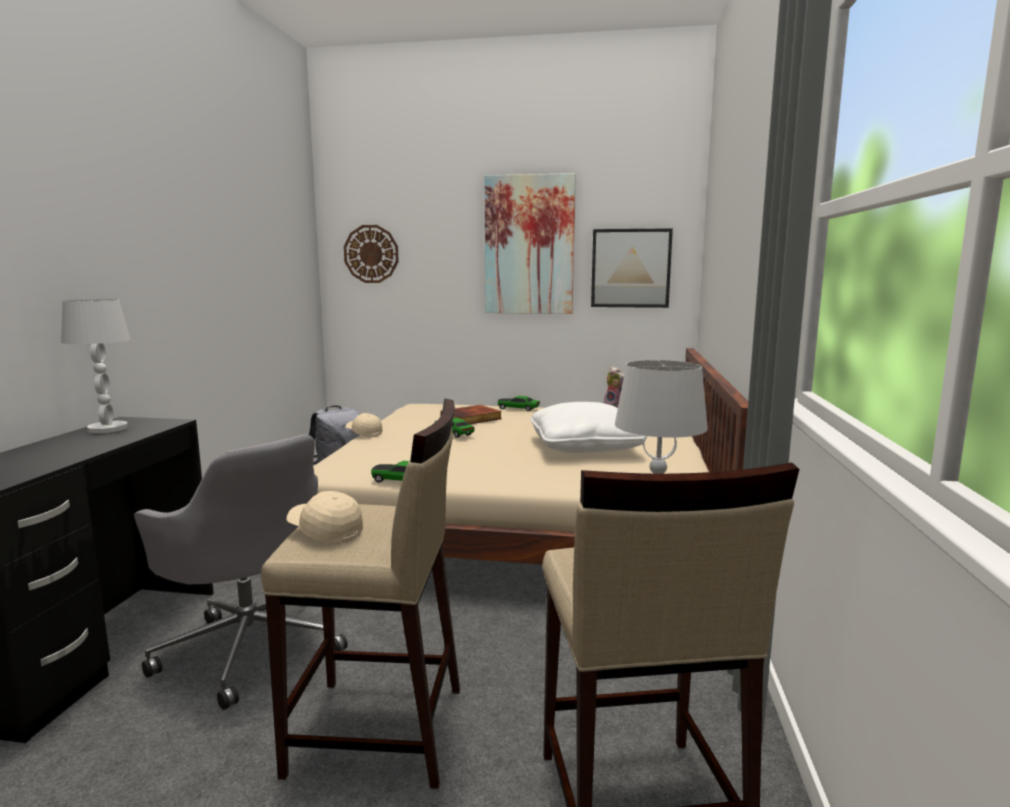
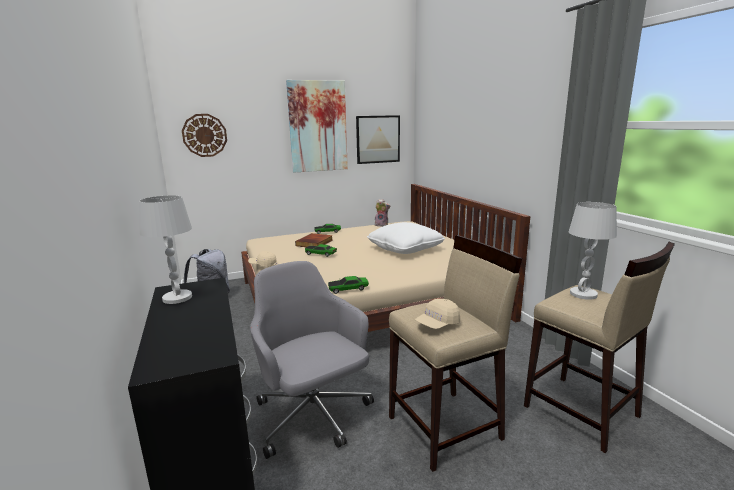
camera: 30 degrees left, 5 degrees up
grey office chair [134,434,347,710] -> grey office chair turned 135 degrees counterclockwise [250,261,374,459]
beige cap [287,491,363,544] -> beige cap turned 45 degrees counterclockwise [415,299,460,329]

